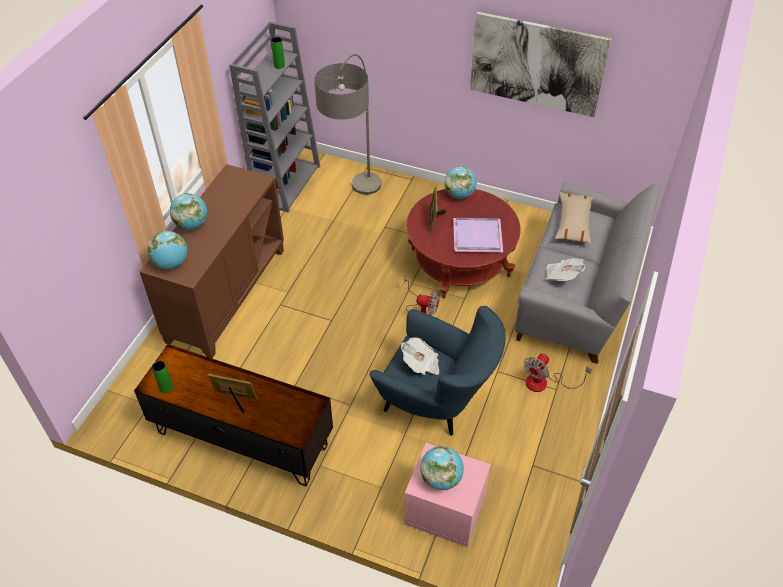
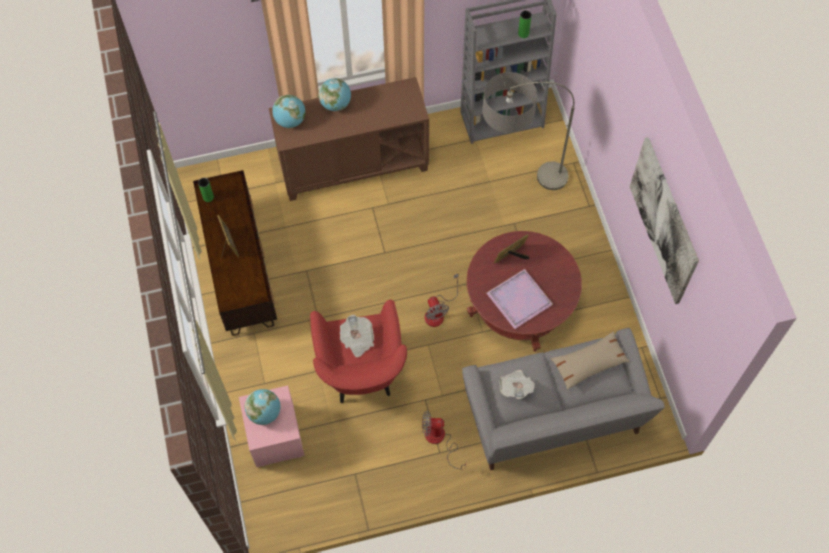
camera: 55 degrees right, 15 degrees up
blue armchair [369,306,506,436] -> red armchair [310,300,407,403]
globe [444,166,477,199] -> none

